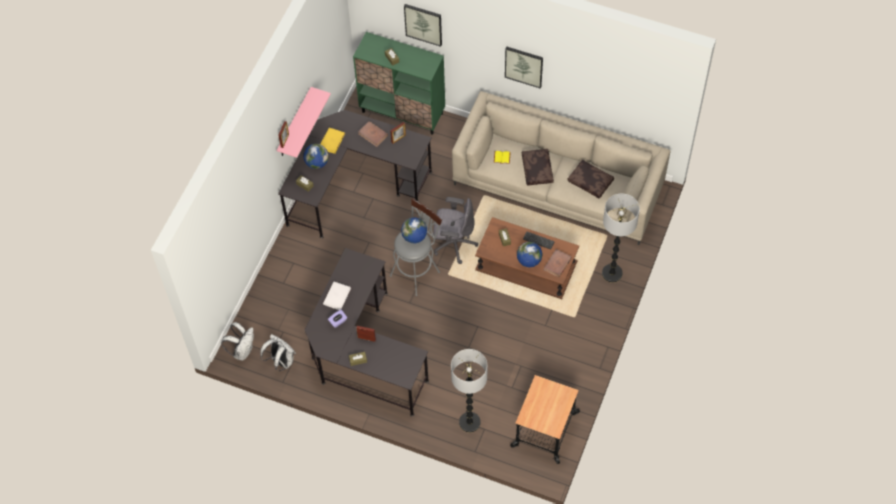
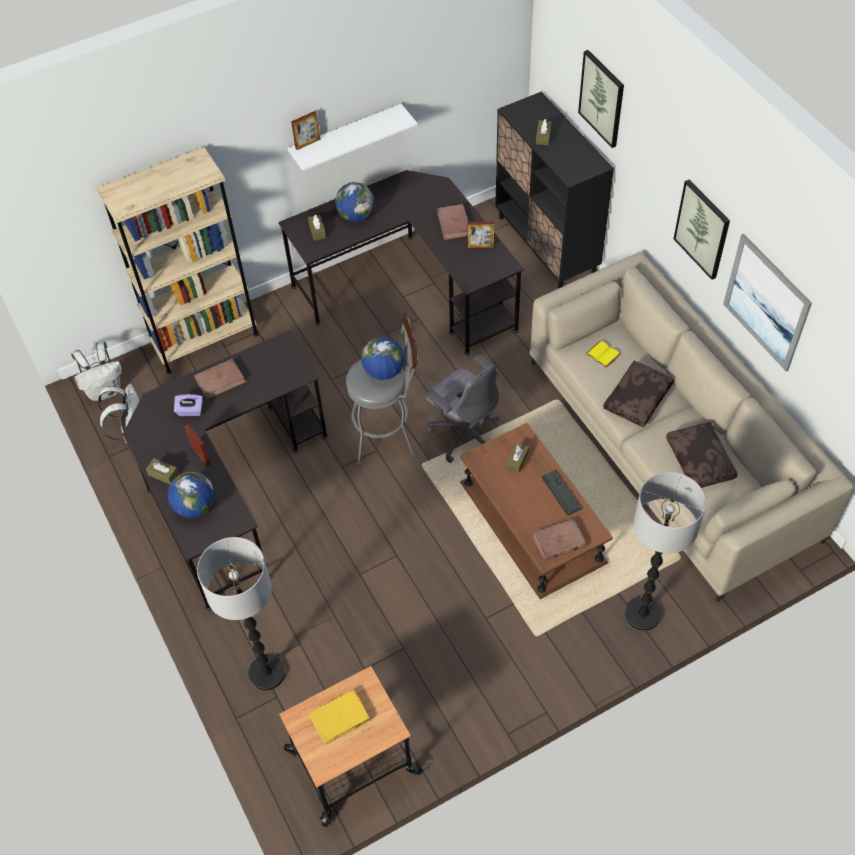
camera: 40 degrees right, 5 degrees down
pink shelf [277,87,331,158] -> white shelf [287,104,418,171]
yellow book [320,128,345,154] -> yellow book moved to [309,689,370,745]
white book [323,282,351,310] -> brown book [194,359,246,399]
green cabinet [353,32,445,135] -> black cabinet [495,92,614,289]
globe [517,242,543,267] -> globe moved to [168,472,215,518]
none -> beige bookcase [97,147,259,374]
none -> picture [723,234,812,371]

